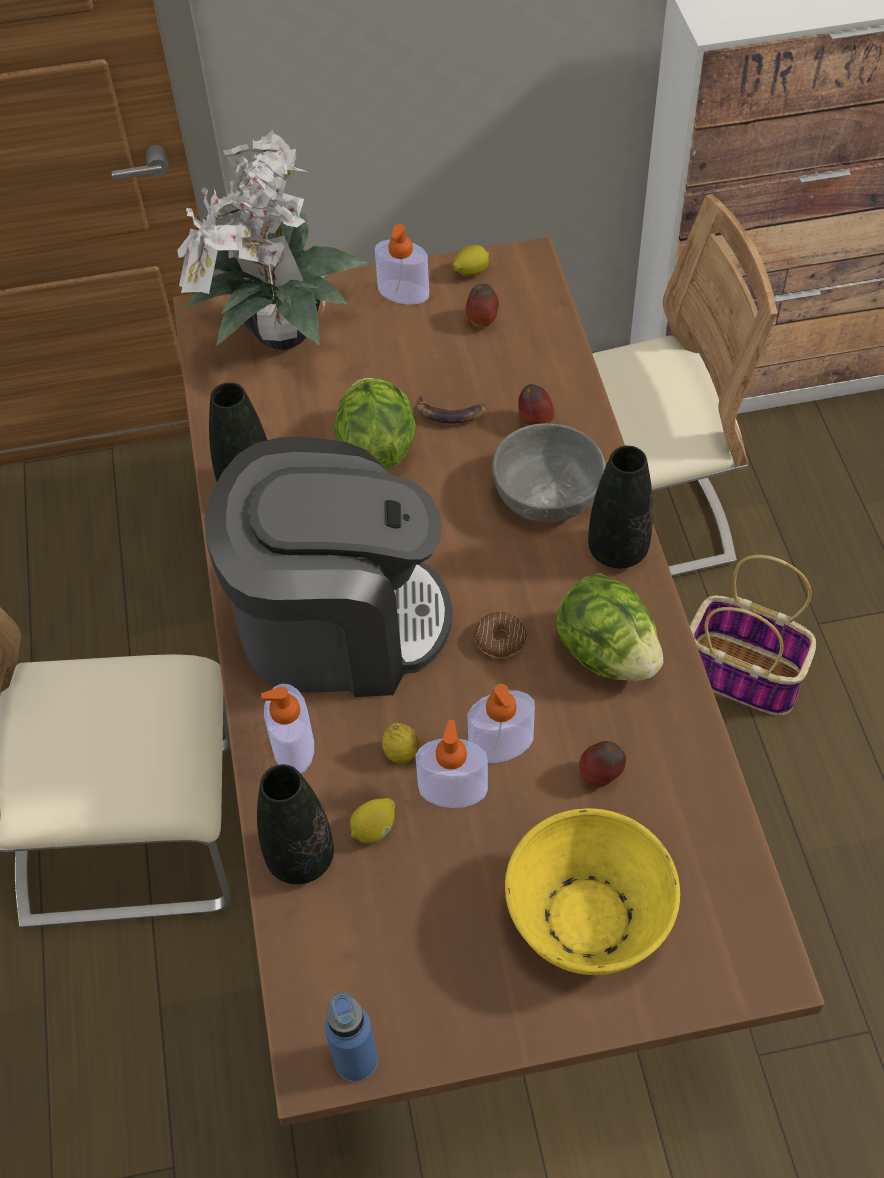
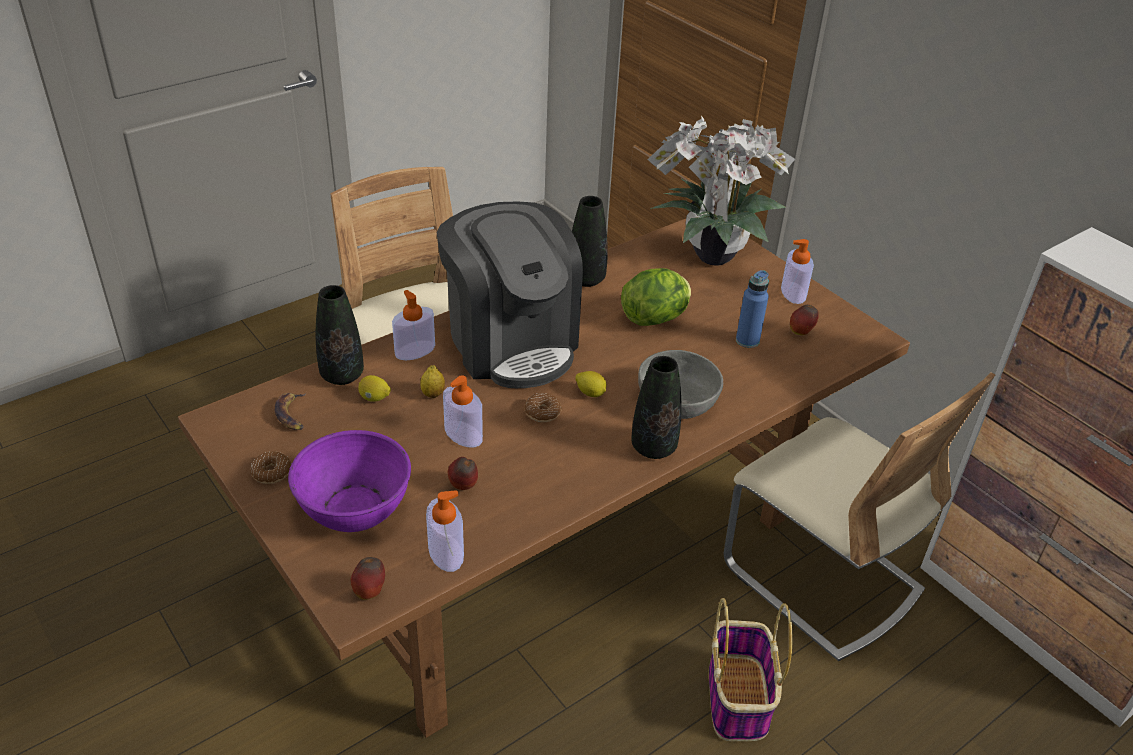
camera: 60 degrees right, 15 degrees down
blue bottle [325,993,378,1082] -> blue bottle moved to [736,270,769,348]
soap dispenser [415,720,488,808] -> soap dispenser moved to [426,490,464,572]
banana [417,394,486,424] -> banana moved to [275,393,306,430]
lemon [452,245,489,276] -> lemon moved to [575,371,607,397]
yellow bowl [505,808,680,975] -> purple bowl [288,430,411,532]
apple [518,384,554,426] -> apple moved to [350,557,385,600]
lettuce [556,573,663,681] -> none
none -> donut [250,451,291,484]

